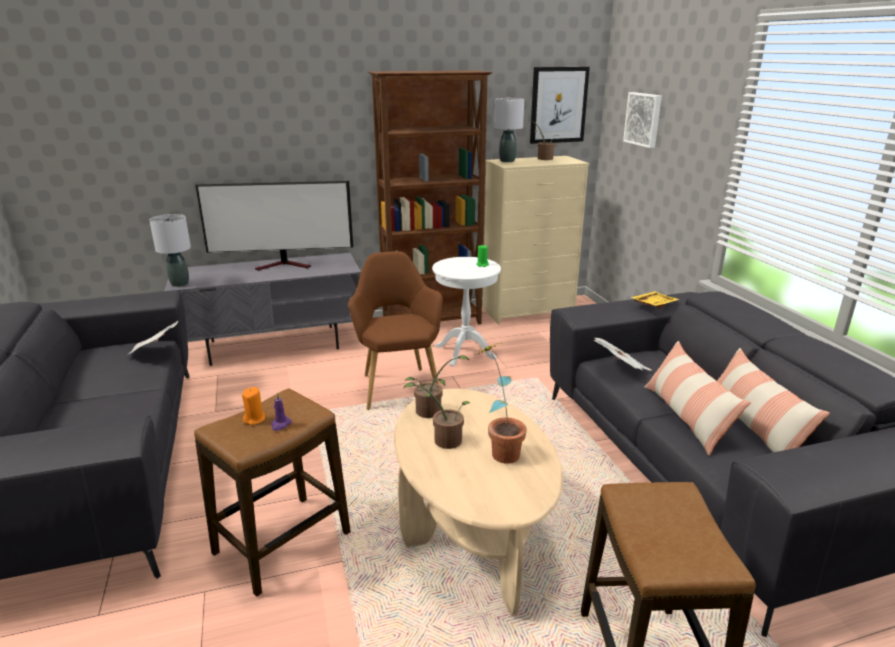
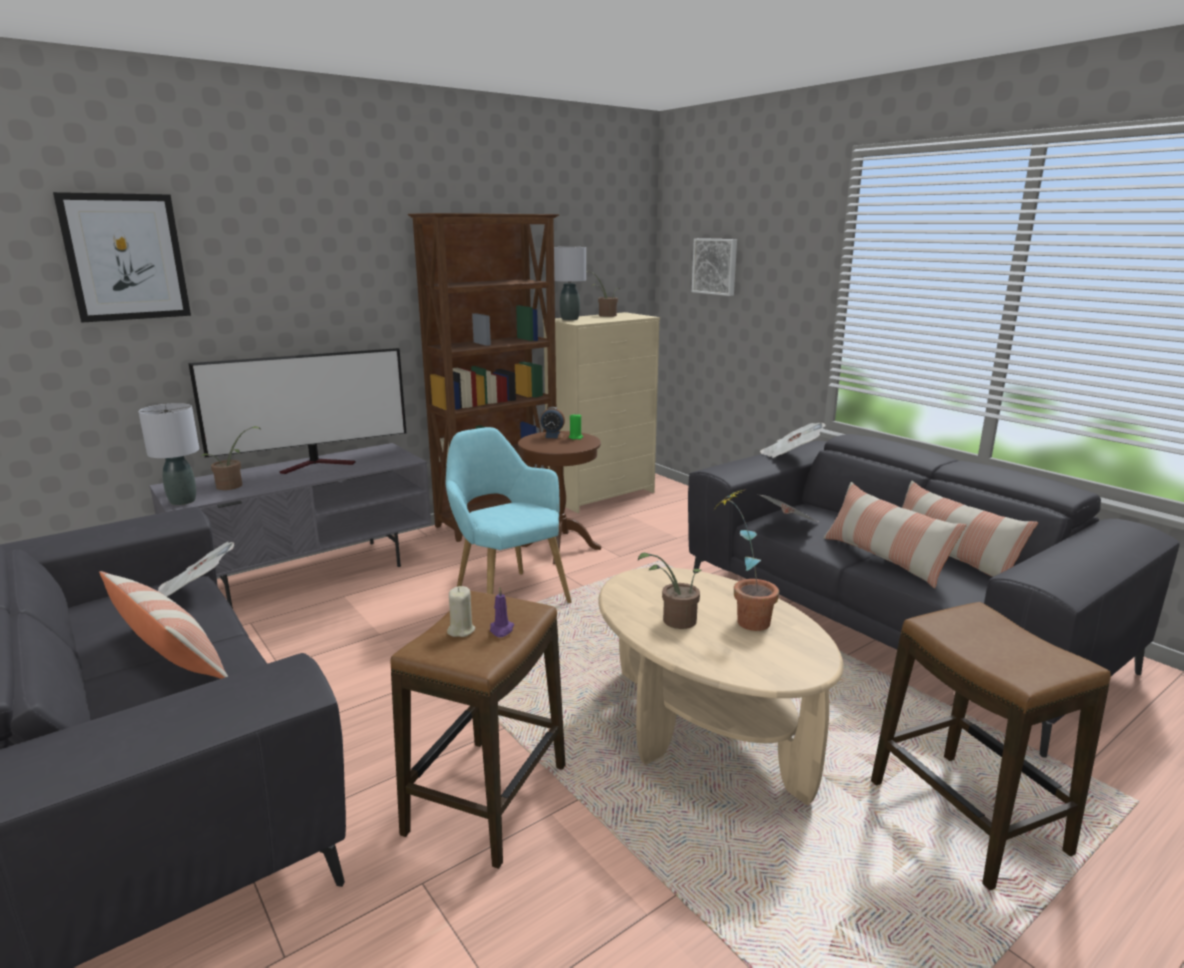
camera: 20 degrees left, 5 degrees down
orange candle [242,387,265,425] -> beige candle [447,586,475,637]
brown armchair [348,251,443,410] -> turquoise armchair [446,427,572,603]
potted plant [405,355,469,418] -> potted plant moved to [200,426,262,490]
white side table [432,257,501,366] -> brown side table [518,431,601,564]
picture [530,67,590,144] -> picture moved to [53,192,191,323]
yellow tray [630,291,680,309] -> newspaper [760,423,826,458]
none -> pillow [99,571,228,679]
none -> alarm clock [540,407,565,439]

